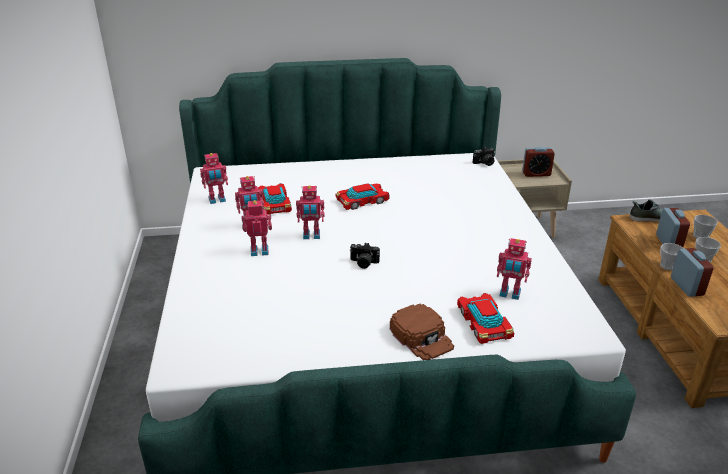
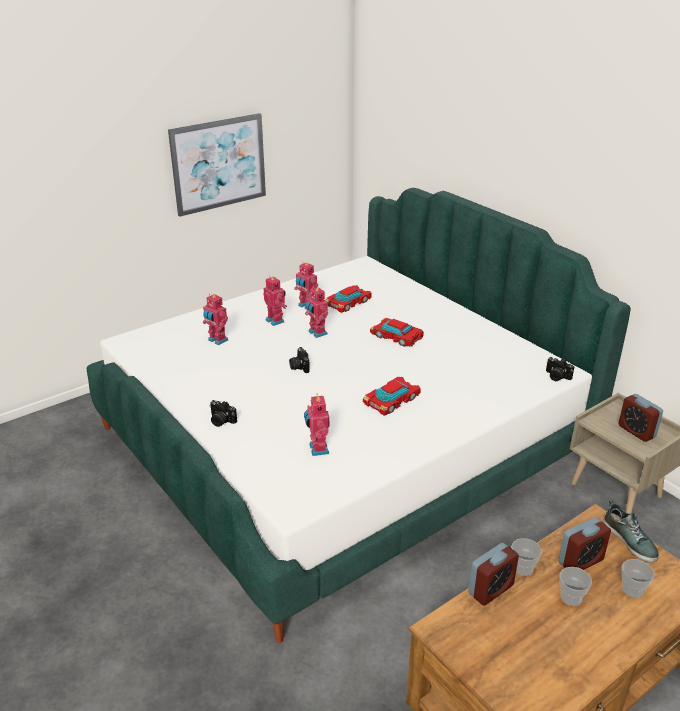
camera: 60 degrees right, 0 degrees up
toy robot [200,153,228,204] -> toy robot moved to [203,294,228,345]
brown cap [390,304,454,360] -> camera [210,400,237,427]
toy car [457,293,514,344] -> toy car moved to [363,377,421,416]
none -> picture [168,113,266,217]

